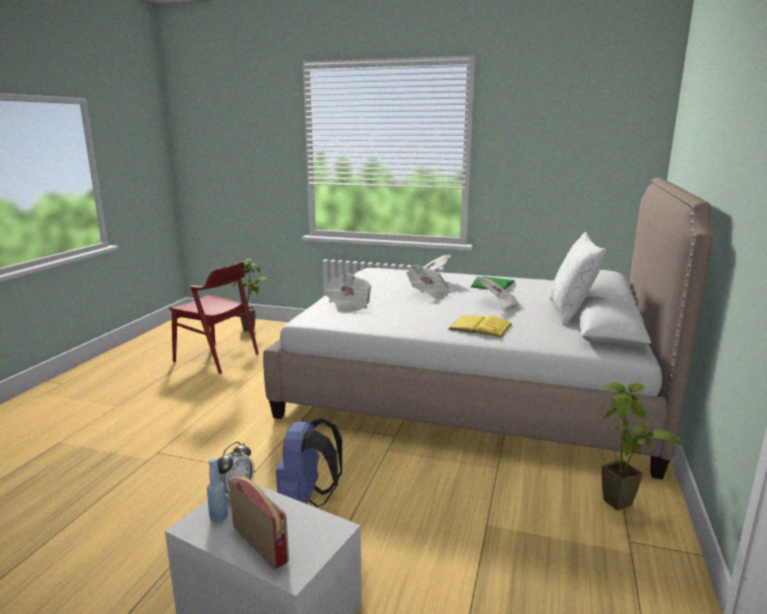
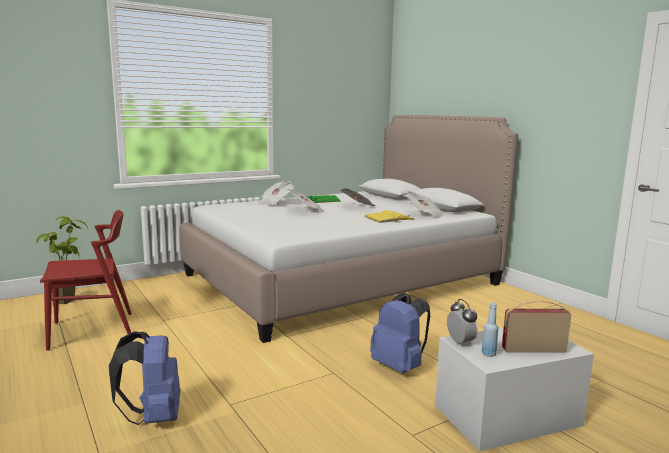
camera: 50 degrees left, 5 degrees down
newspaper [325,274,371,314] -> newspaper moved to [407,191,443,218]
white pillow [550,232,606,326] -> none
potted plant [602,382,682,510] -> none
none -> blue backpack [109,331,180,425]

